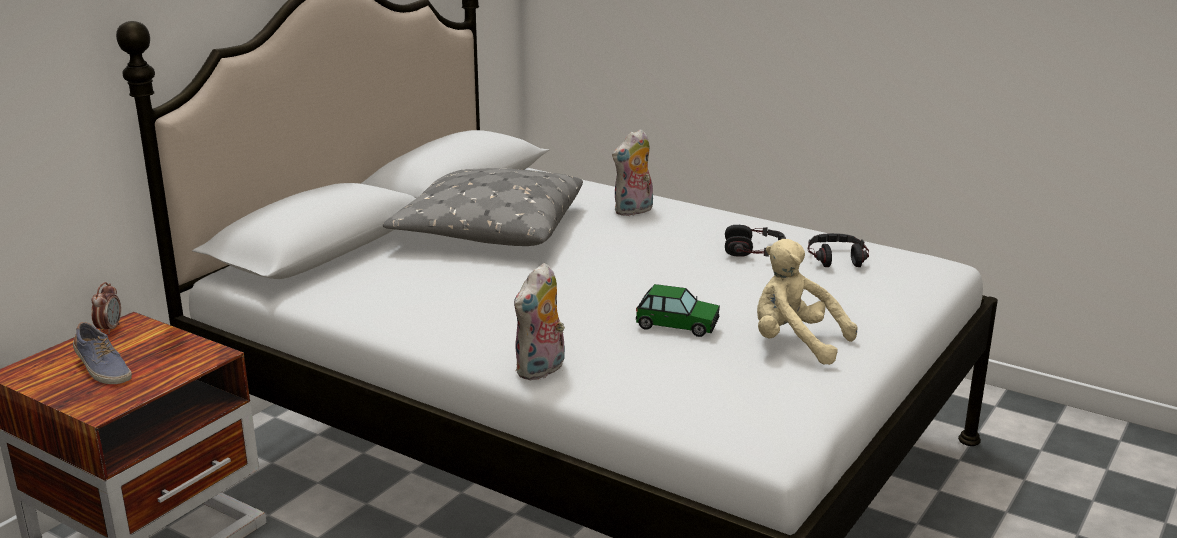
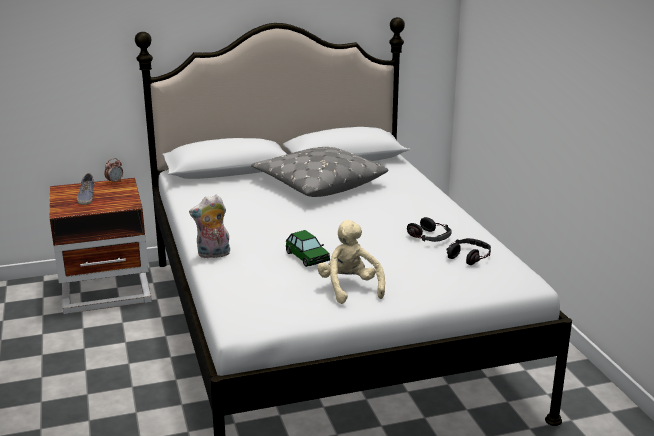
camera: 40 degrees right, 0 degrees up
plush toy [612,129,653,216] -> none

